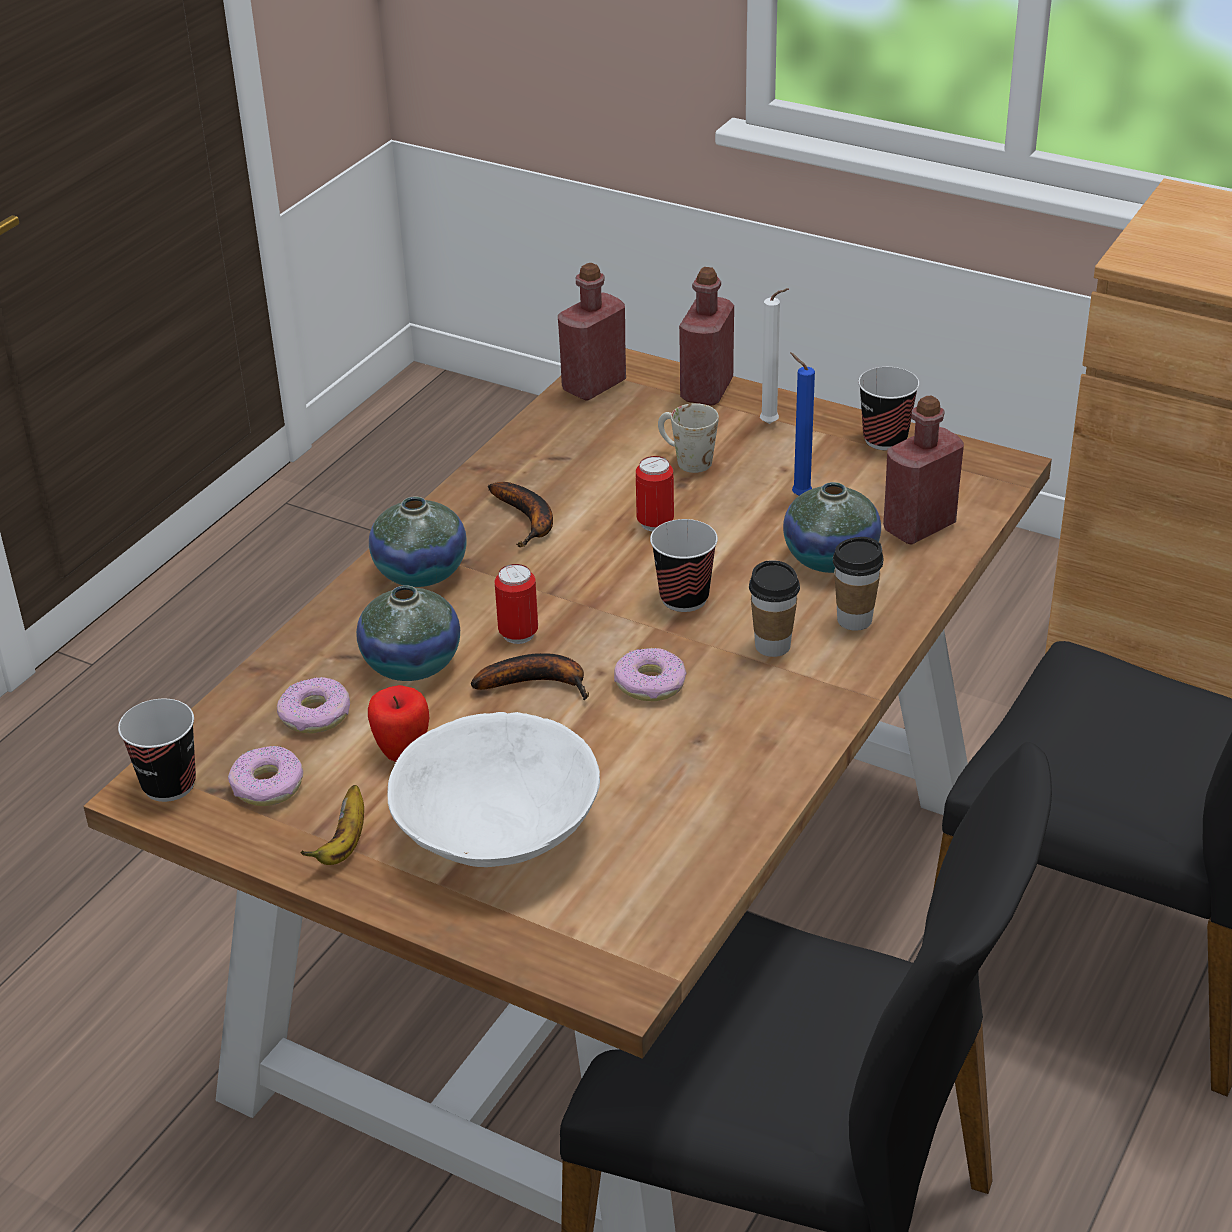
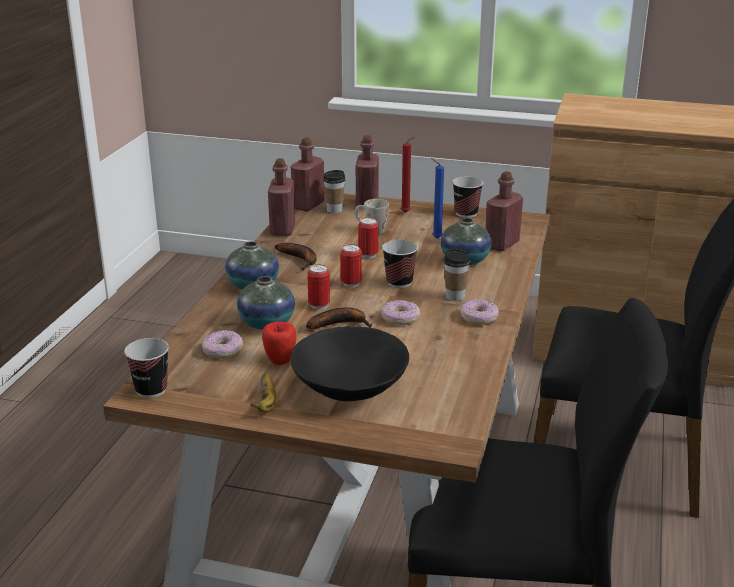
camera: 15 degrees left, 10 degrees down
donut [228,746,303,806] -> donut moved to [460,299,499,325]
white bowl [387,712,600,867] -> black bowl [291,326,409,401]
white candle [760,288,789,424] -> red candle [401,137,415,213]
cup [833,537,884,631] -> cup moved to [323,170,345,213]
none -> red bottle [268,159,295,236]
none -> can [340,244,362,287]

